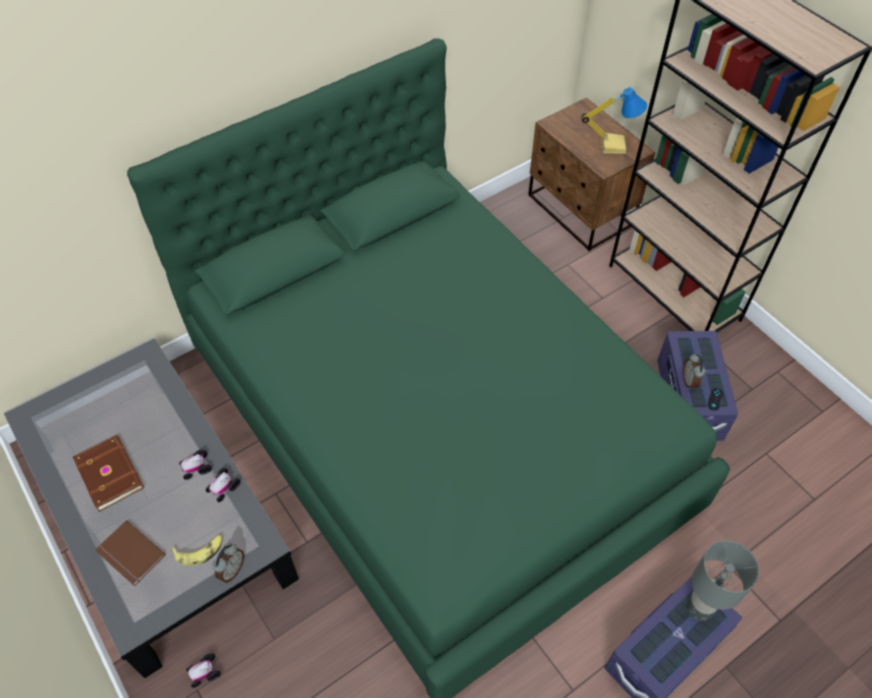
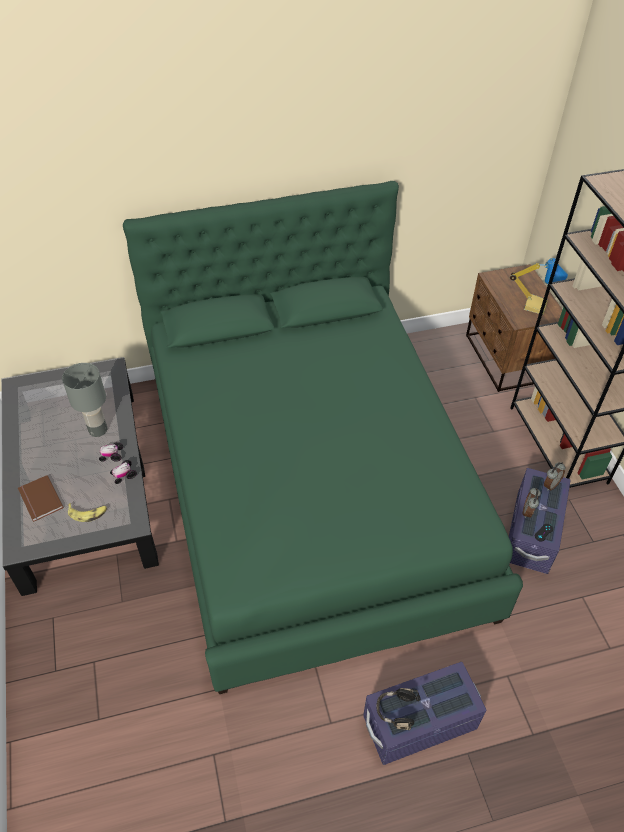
camera: 20 degrees right, 5 degrees down
brown book [73,435,144,512] -> none
toy car [186,653,221,688] -> none
alarm clock [213,543,244,583] -> alarm clock moved to [544,462,565,491]
grey table lamp [687,540,759,621] -> grey table lamp moved to [62,363,107,437]
none -> black headphones [376,688,420,730]

